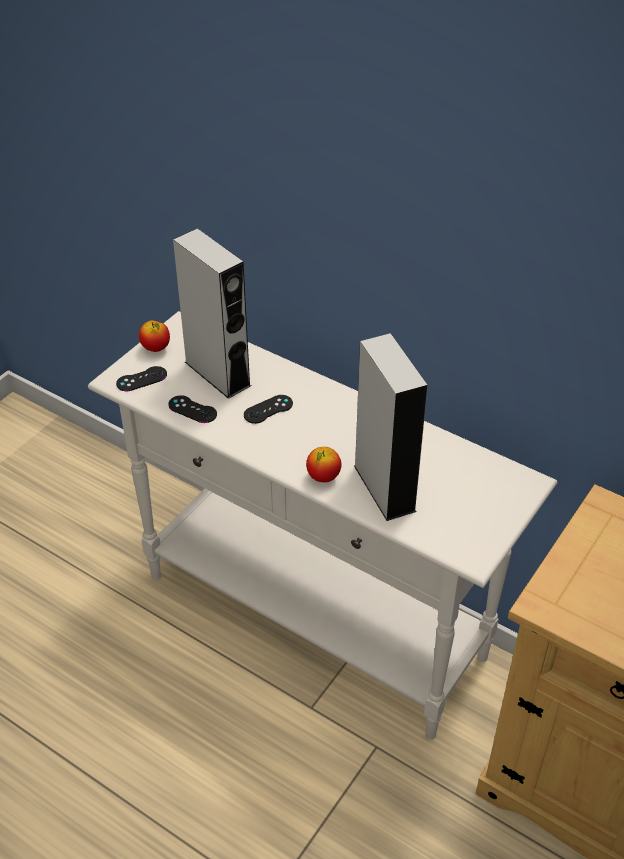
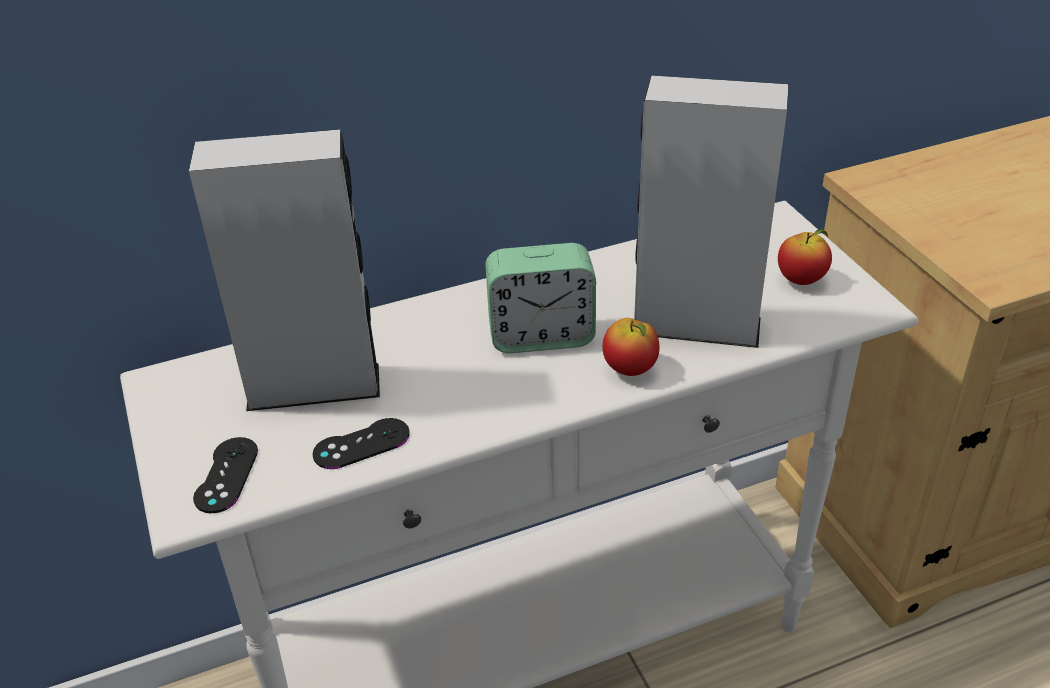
camera: 55 degrees left, 5 degrees down
apple [139,320,170,352] -> apple moved to [778,228,832,285]
black game controller [244,395,293,424] -> none
none -> alarm clock [485,243,596,353]

